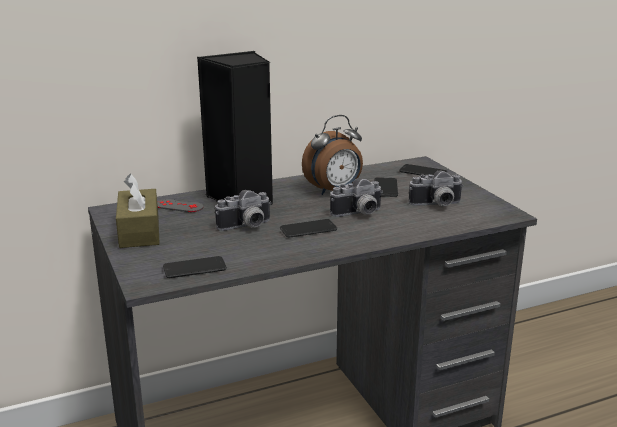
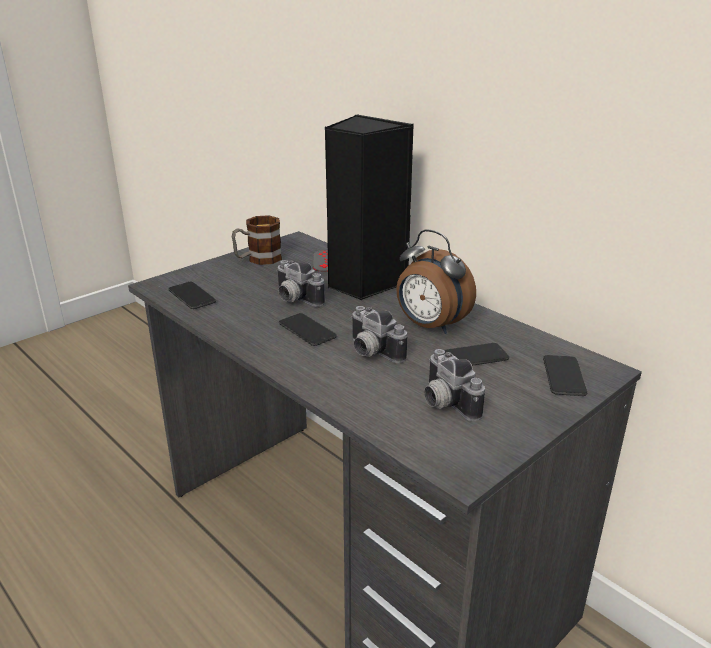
camera: 70 degrees right, 5 degrees up
brown tissue box [116,174,160,248] -> mug [232,215,282,265]

